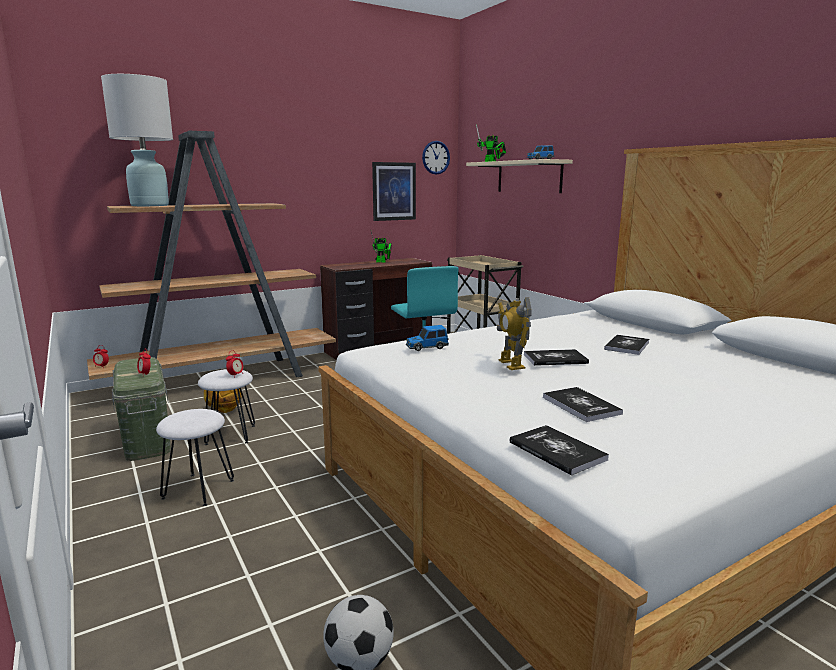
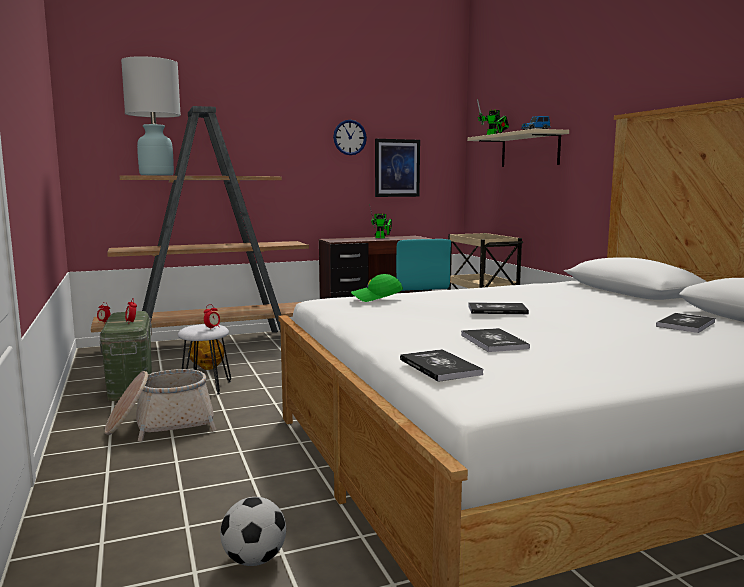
camera: 10 degrees right, 5 degrees down
white stool [156,409,234,506] -> basket [105,369,216,441]
toy car [406,325,449,351] -> green cap [351,274,403,302]
wall clock [422,141,450,175] -> wall clock moved to [333,120,367,155]
toy robot [497,297,532,370] -> none
book [604,335,649,355] -> book moved to [656,313,715,333]

